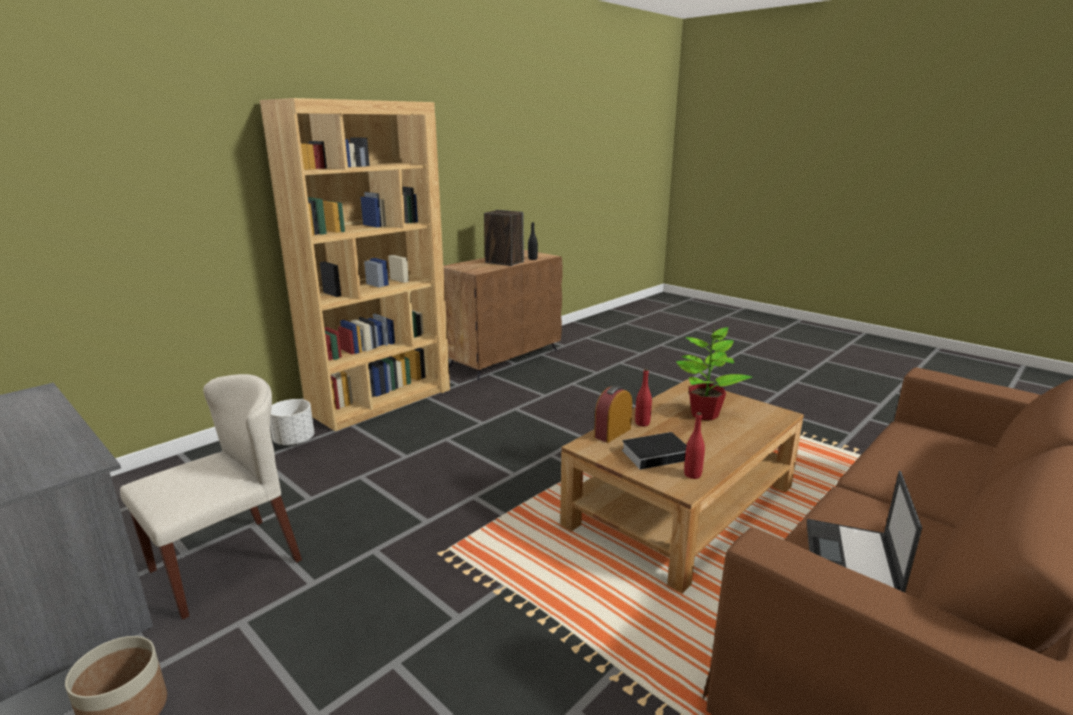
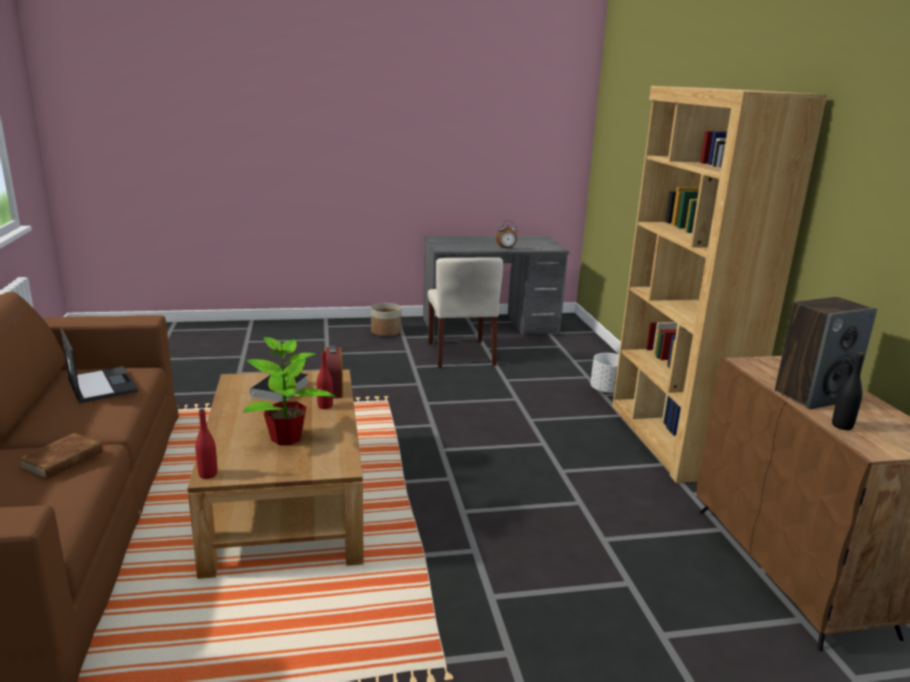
camera: 125 degrees right, 0 degrees up
red bottle [684,412,705,479] -> red bottle moved to [195,409,217,479]
none -> brown book [17,433,105,480]
none -> alarm clock [496,220,518,249]

